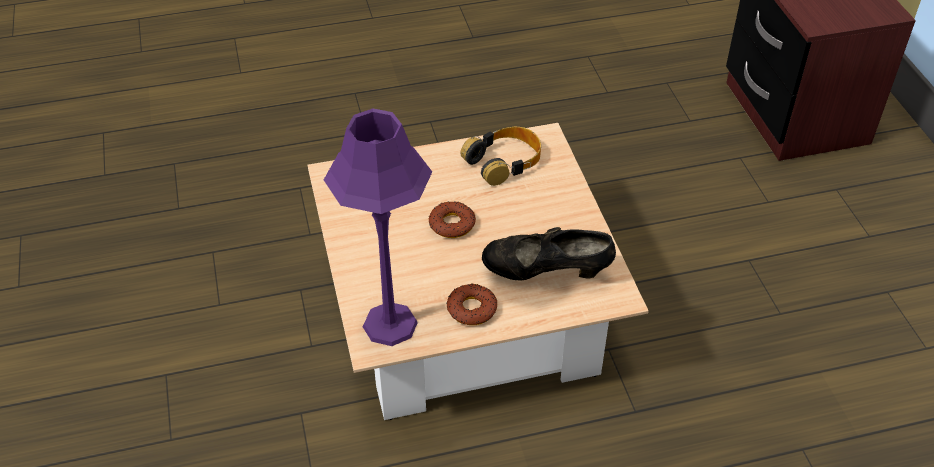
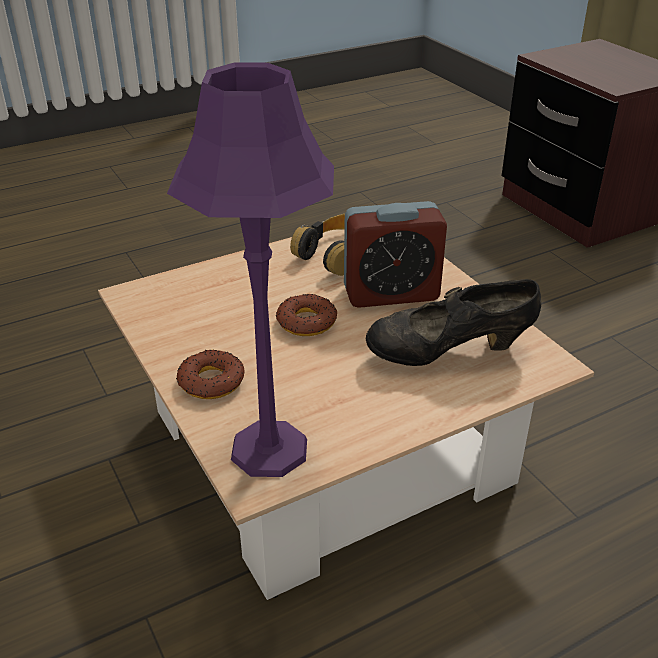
camera: 15 degrees left, 10 degrees down
donut [446,284,497,325] -> donut moved to [176,349,245,399]
none -> alarm clock [344,201,447,308]

